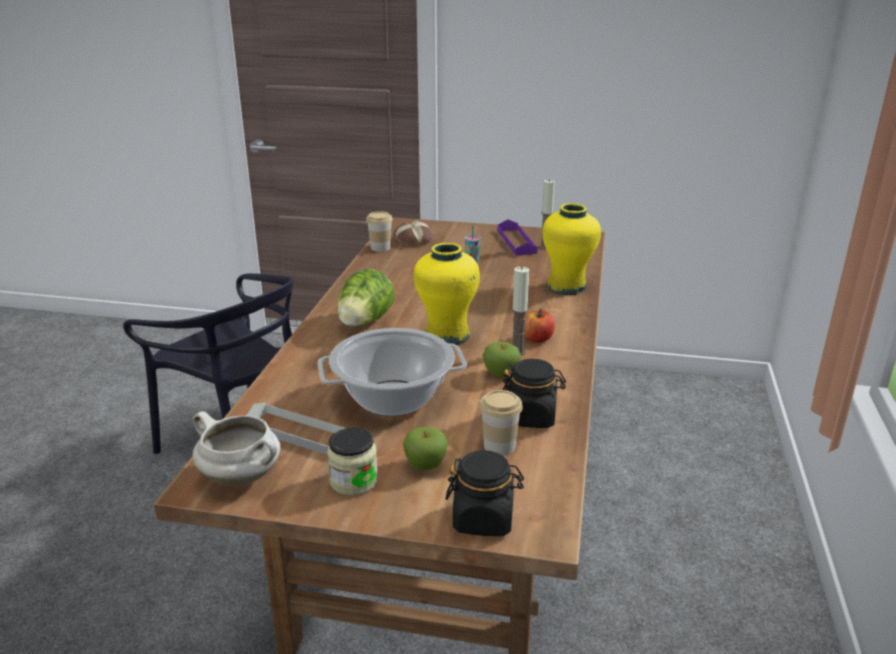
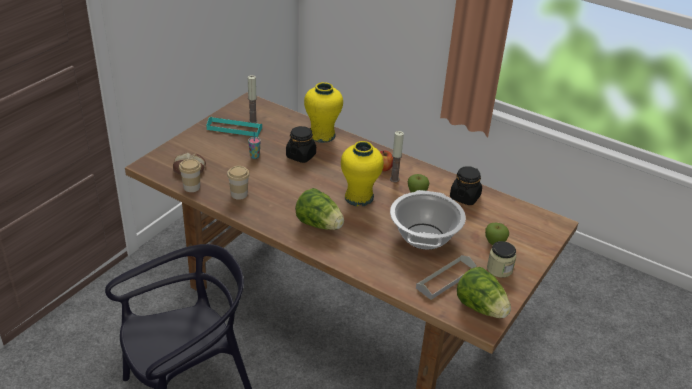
camera: 70 degrees left, 10 degrees up
white cooking pot [192,411,281,487] -> lettuce [457,267,511,318]
black jar [446,450,524,536] -> black jar moved to [286,126,316,163]
cup [480,390,523,456] -> cup moved to [227,166,250,200]
purple tray [498,219,538,255] -> turquoise tray [206,117,262,137]

